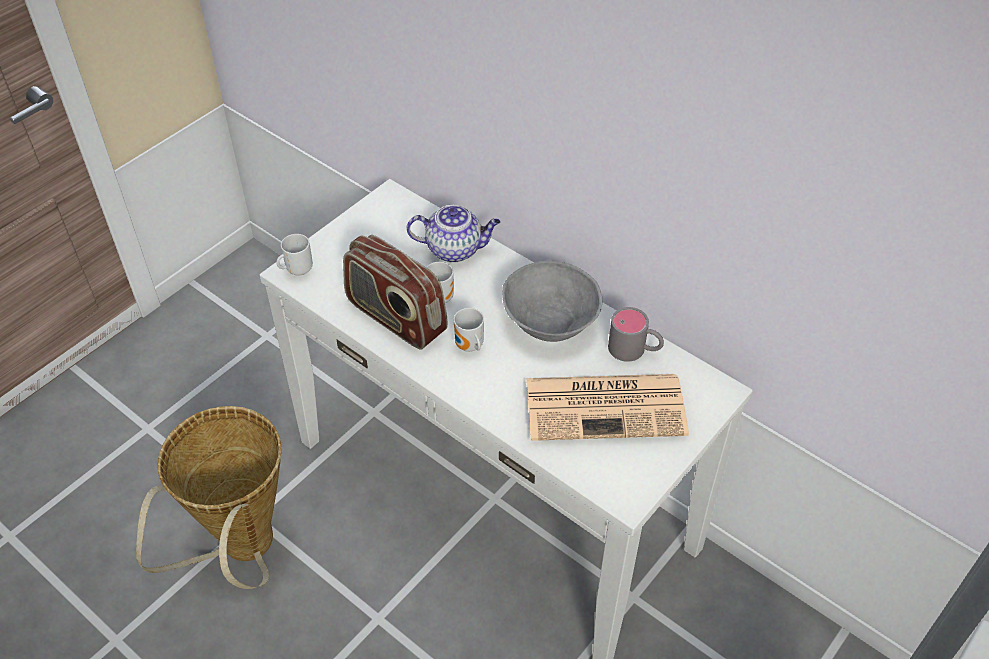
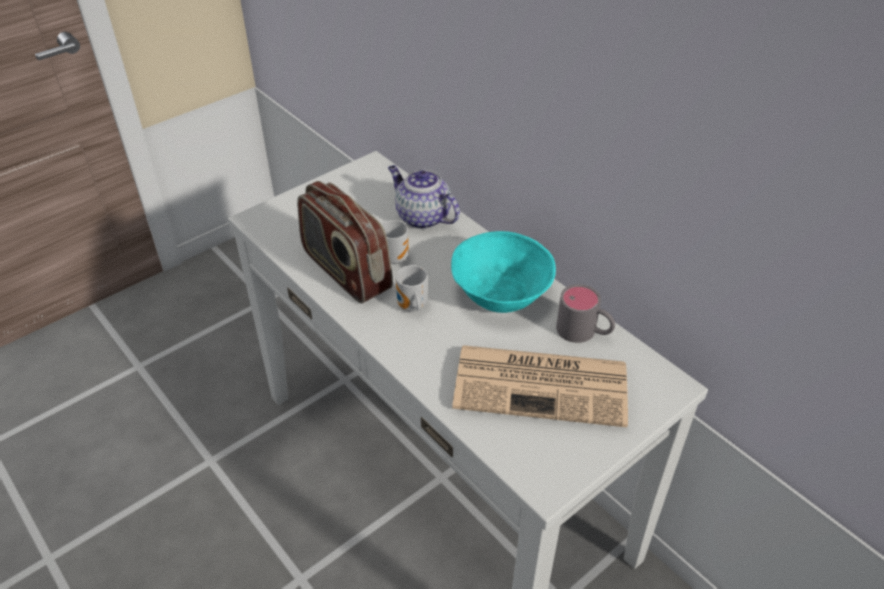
camera: 10 degrees right, 5 degrees down
basket [136,406,282,589] -> none
mug [276,234,313,275] -> none
teapot [407,204,500,263] -> teapot turned 150 degrees counterclockwise [388,165,460,229]
grey bowl [502,260,602,342] -> turquoise bowl [451,231,556,313]

